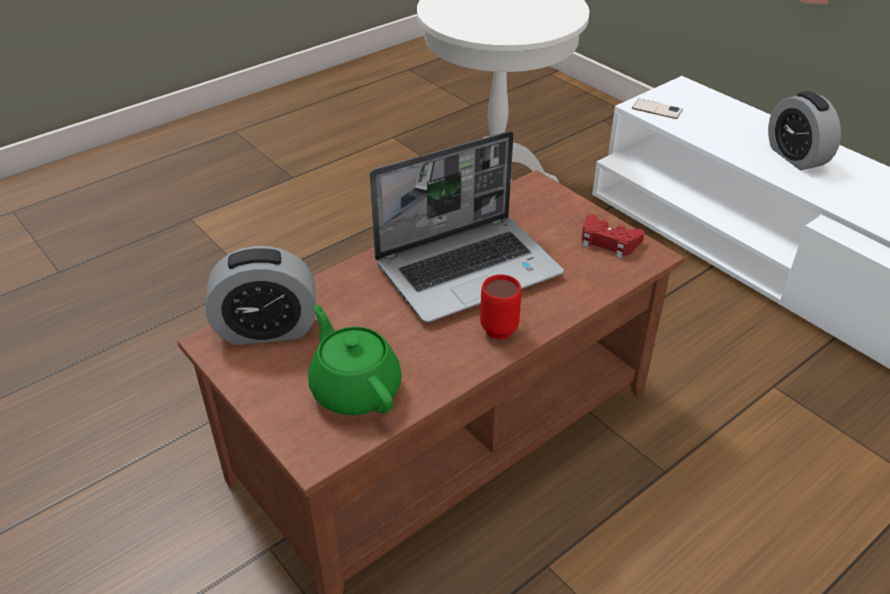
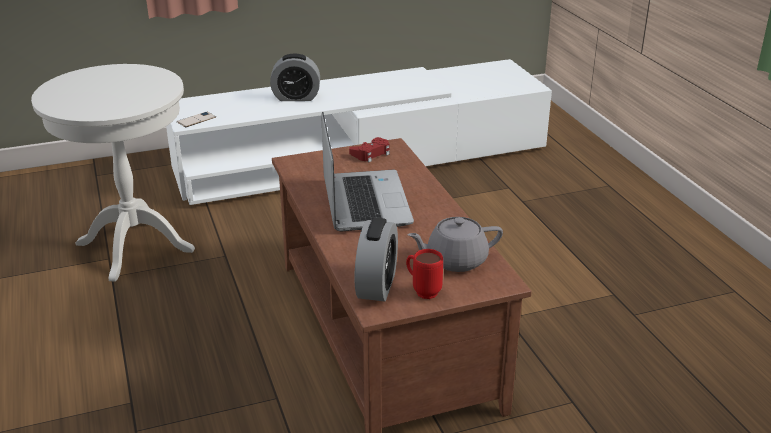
camera: 70 degrees left, 10 degrees down
green teapot [308,305,402,415] -> grey teapot [407,217,503,272]
red mug [480,274,521,340] -> red mug moved to [406,249,443,299]

